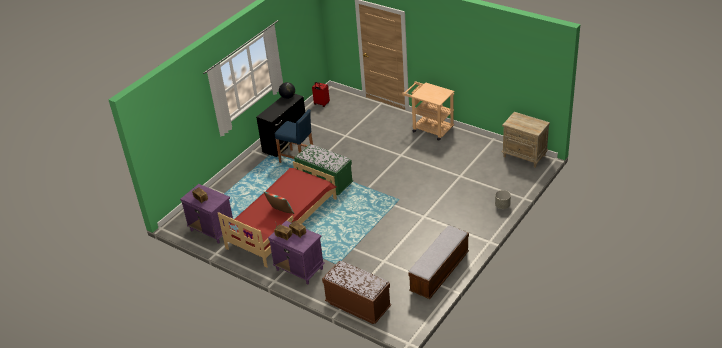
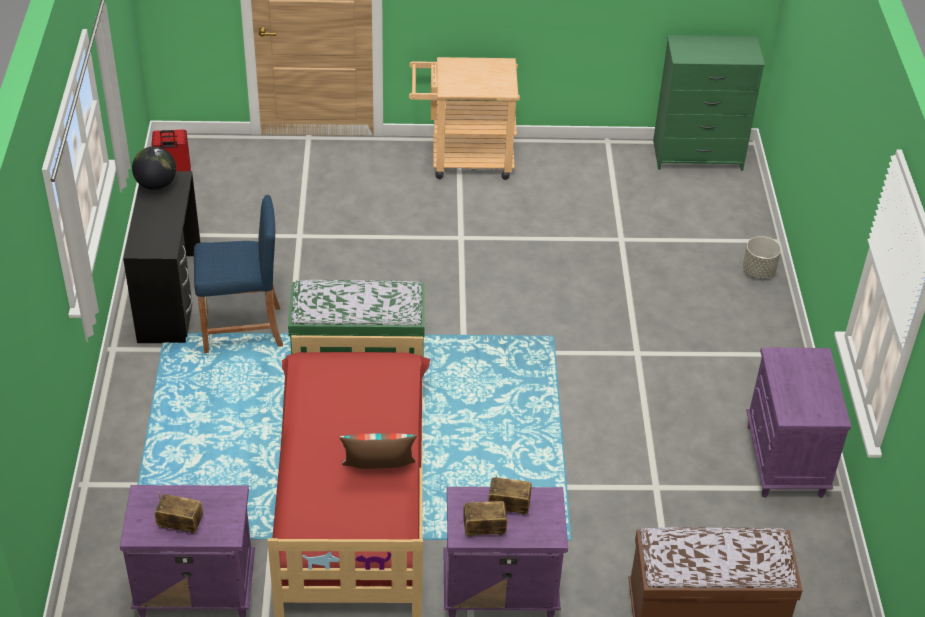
camera: 40 degrees left, 5 degrees up
bench [408,225,469,299] -> purple nightstand [746,347,851,498]
beige nightstand [502,112,550,168] -> green dresser [653,35,765,171]

